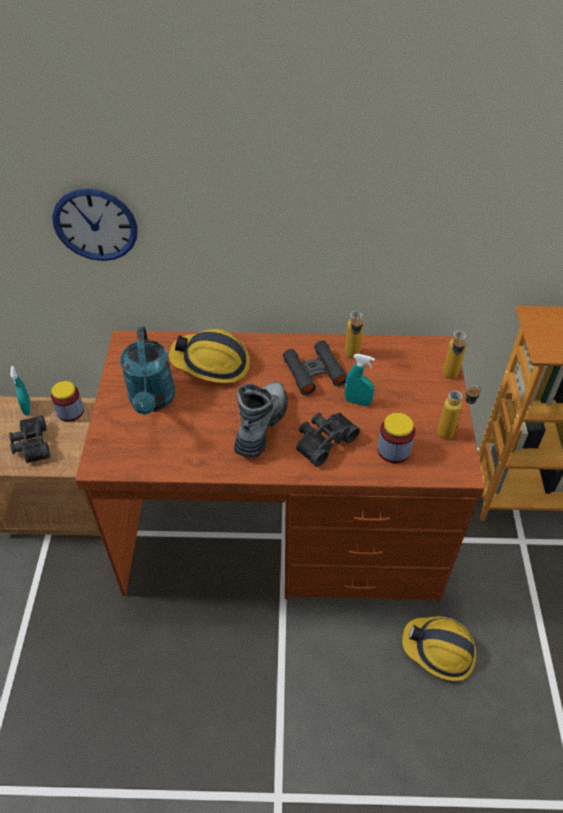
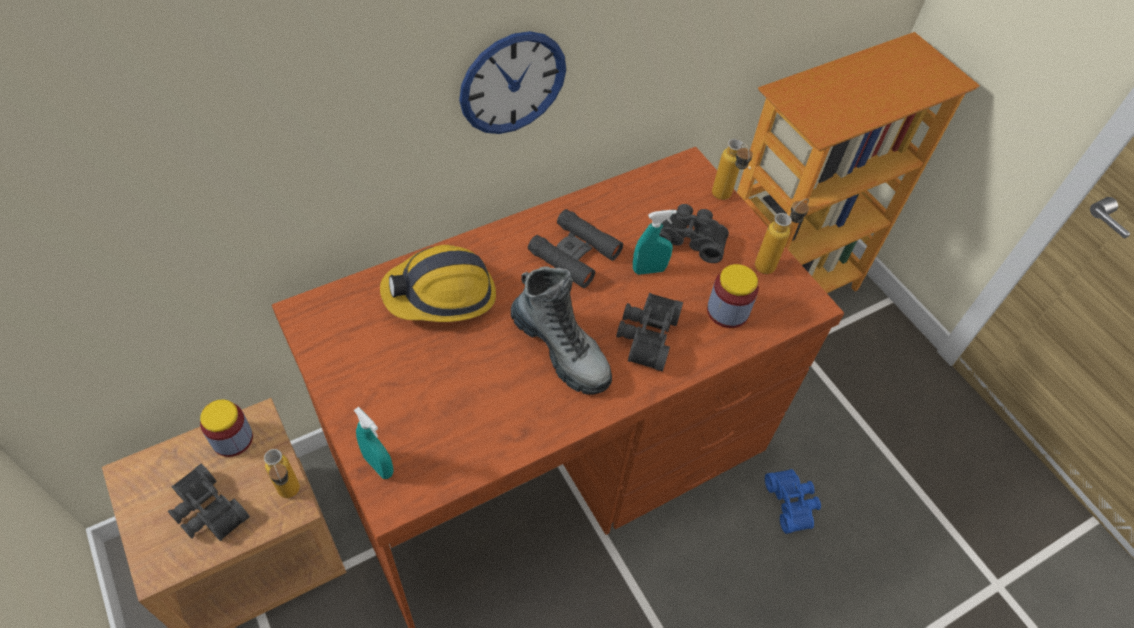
camera: 35 degrees left, 5 degrees up
turquoise spray bottle [11,366,31,415] -> turquoise spray bottle moved to [354,407,393,479]
wall clock [52,188,137,261] -> wall clock moved to [459,31,566,134]
turquoise watering can [120,327,175,415] -> none
boot [234,381,288,457] -> boot turned 150 degrees clockwise [511,266,612,395]
bottle [345,311,364,358] -> bottle moved to [264,449,300,498]
hard hat [402,616,476,681] -> blue binoculars [765,469,821,534]
none -> black binoculars [659,204,729,263]

